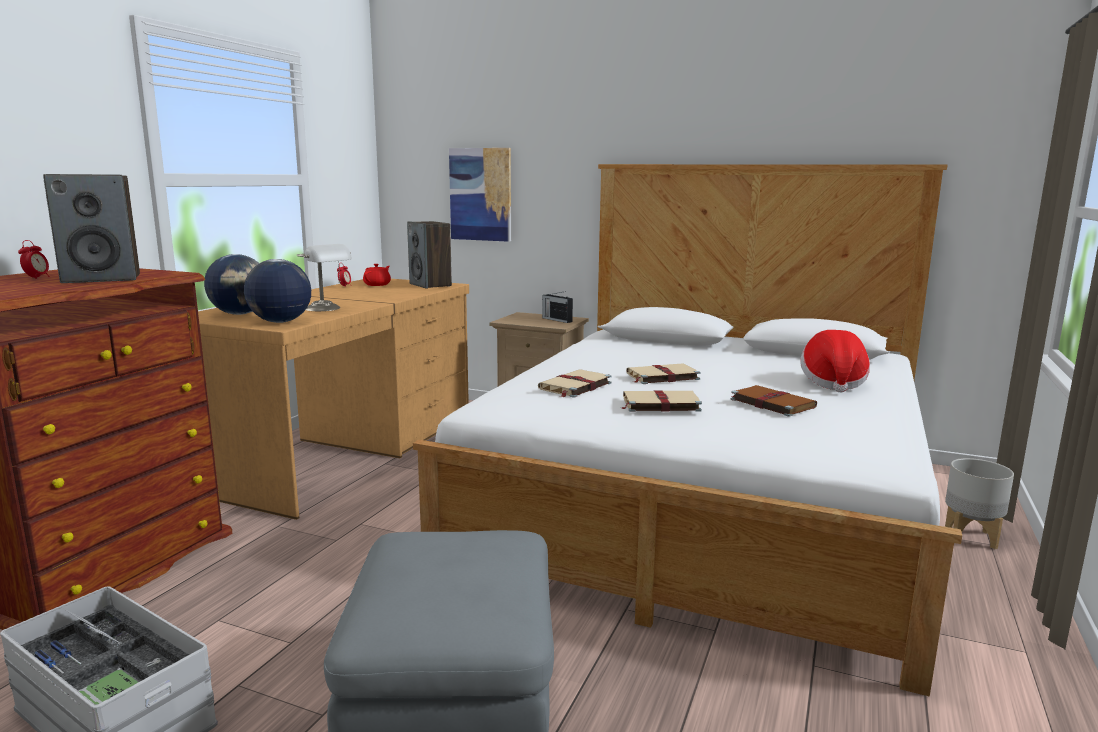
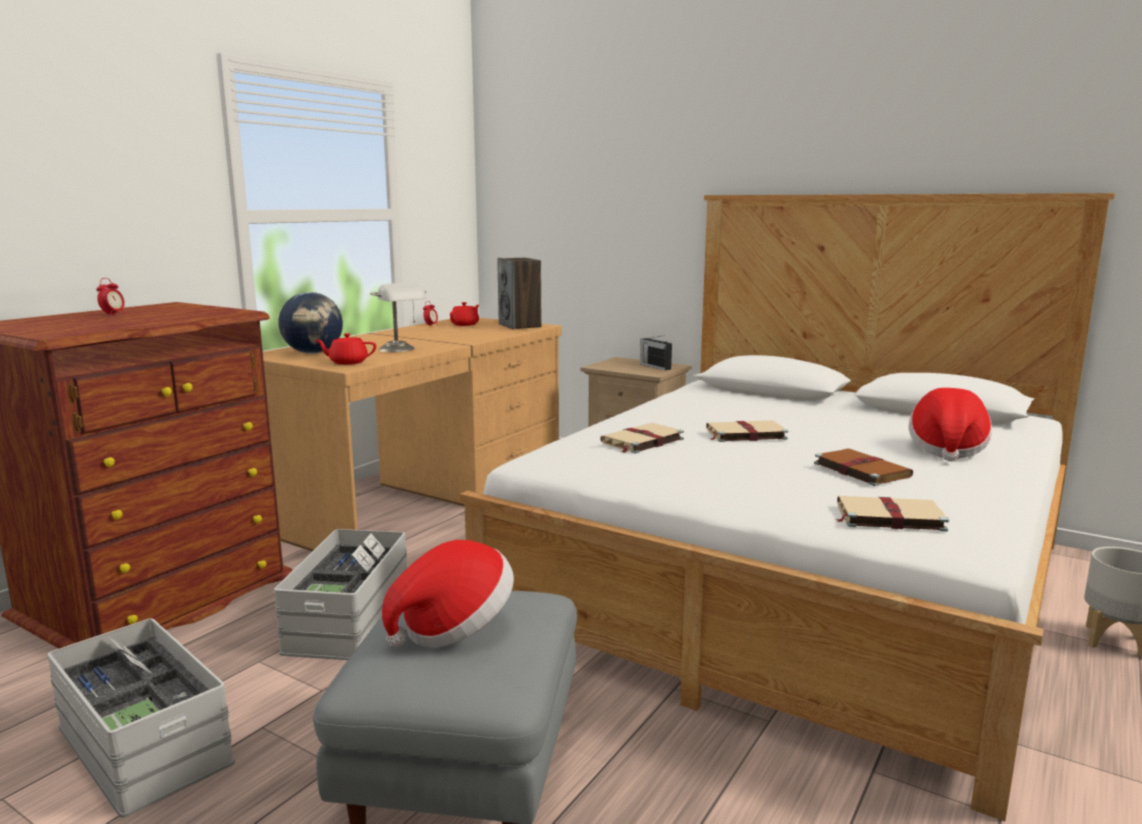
camera: 10 degrees right, 0 degrees up
speaker [43,174,140,283] -> none
globe [244,259,311,323] -> red teapot [315,333,376,365]
picture [449,148,511,242] -> none
beige book [621,390,702,412] -> beige book moved to [836,496,949,532]
none -> grey storage box [273,529,407,660]
none -> hat [382,540,514,648]

